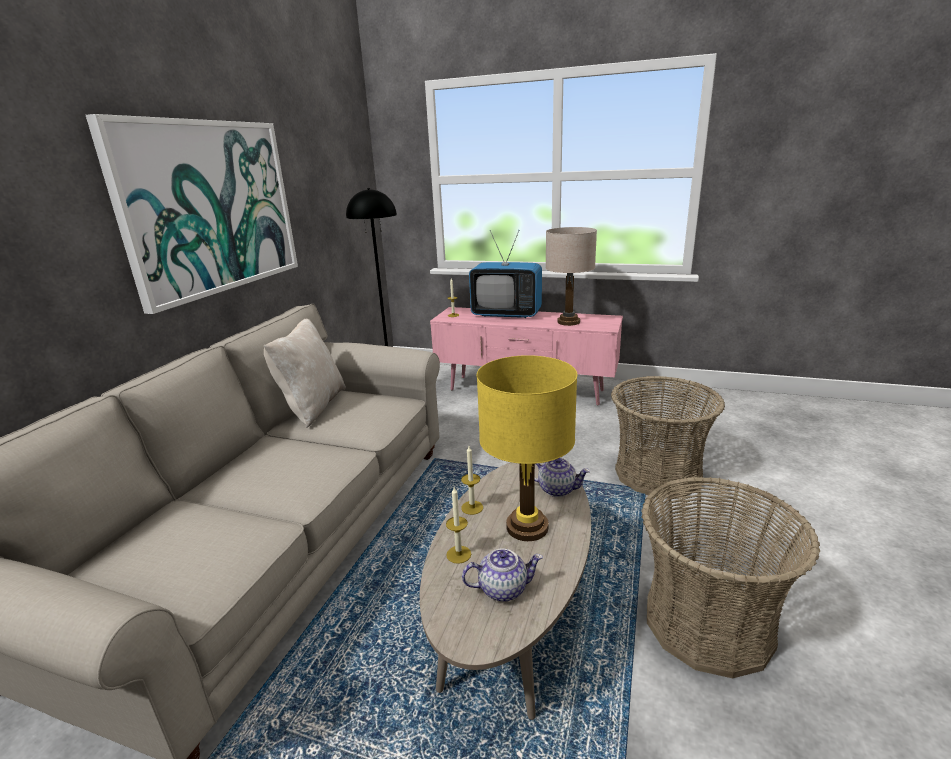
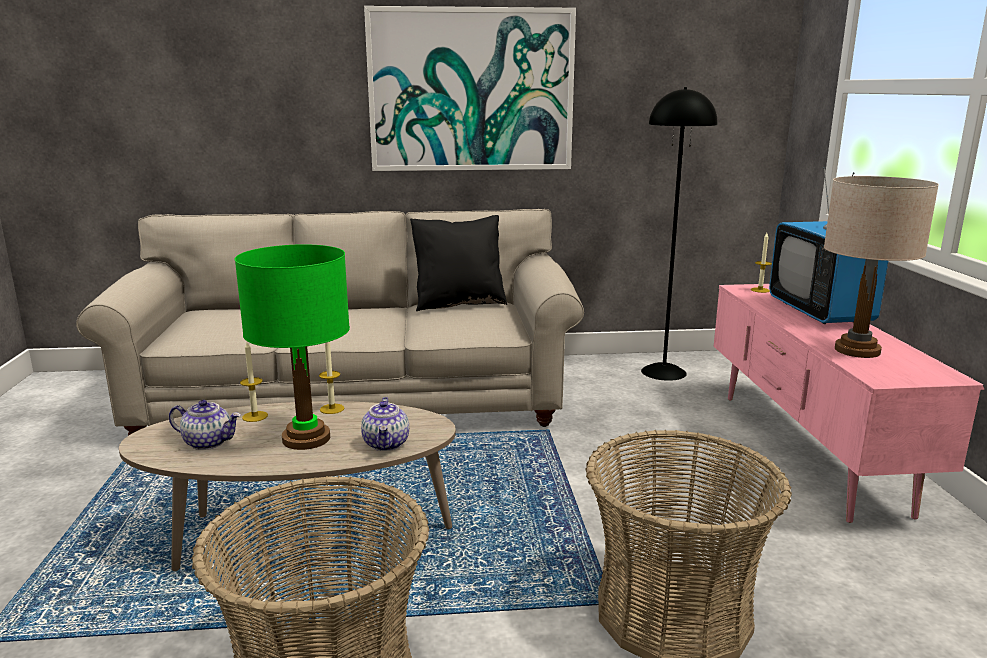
camera: 65 degrees right, 5 degrees down
beige pillow [264,319,346,428] -> black pillow [410,215,507,311]
teapot [462,548,543,602] -> teapot turned 45 degrees counterclockwise [169,400,241,450]
yellow table lamp [477,355,578,541] -> green table lamp [235,244,350,450]

